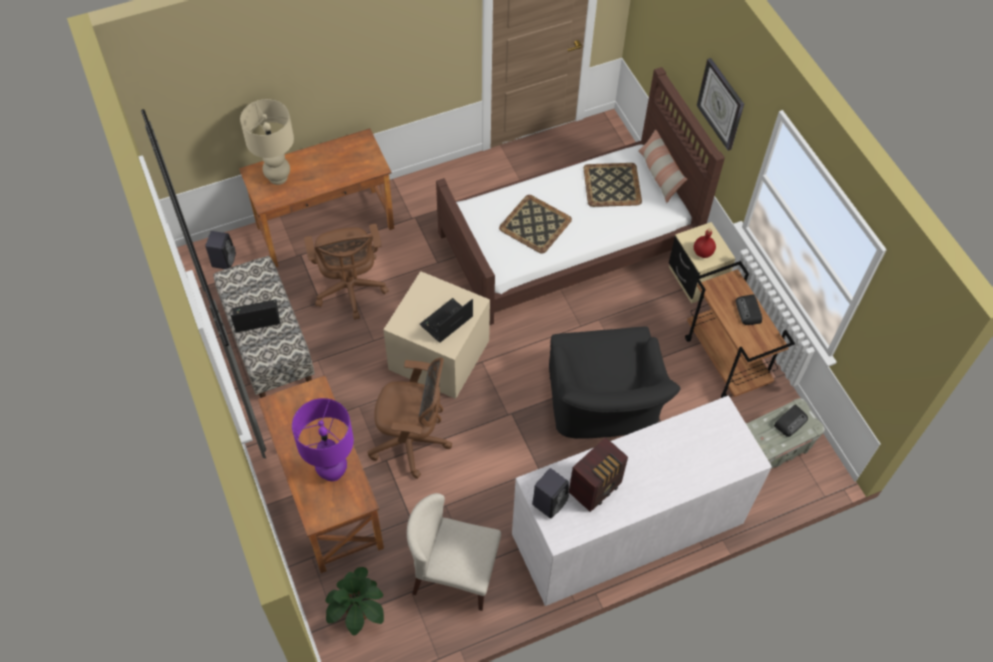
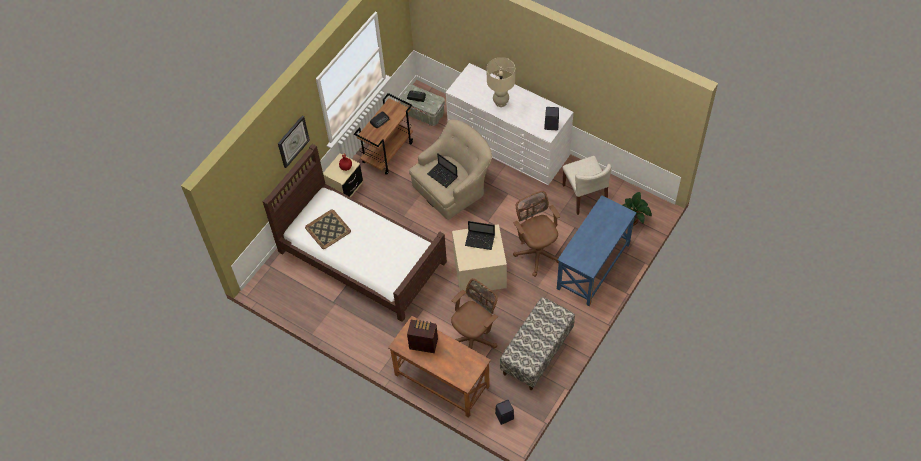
camera: 120 degrees left, 0 degrees up
laptop [231,299,281,333] -> laptop moved to [427,153,457,188]
beige table lamp [240,99,294,185] -> beige table lamp moved to [487,57,515,107]
brown desk [258,376,384,573] -> blue desk [557,195,637,306]
purple table lamp [292,398,354,481] -> none
tray [499,195,572,254] -> none
black armchair [549,327,680,439] -> beige armchair [409,119,492,220]
radio [569,437,628,512] -> radio moved to [407,320,438,353]
pillow [638,130,688,203] -> none

